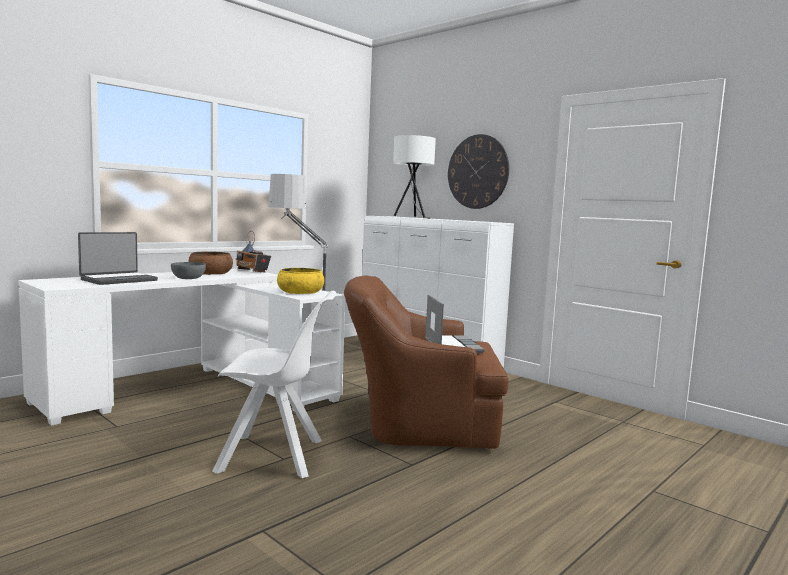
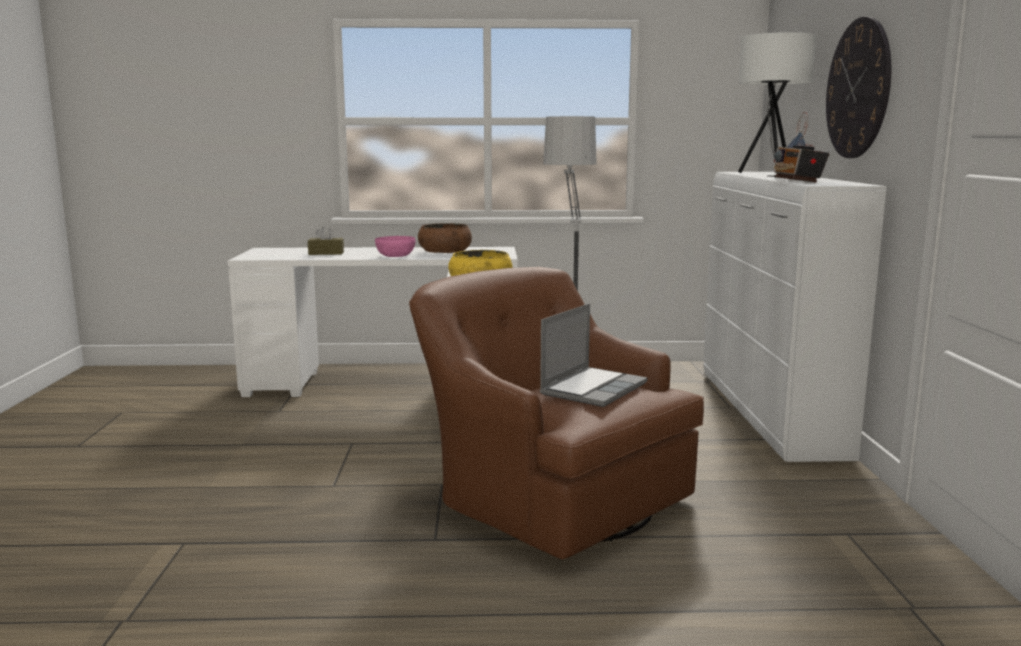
camera: 45 degrees right, 5 degrees up
laptop [78,232,158,285] -> brown tissue box [308,225,344,255]
grey bowl [171,262,206,279] -> pink bowl [375,236,415,257]
white chair [213,291,337,478] -> none
radio [236,231,271,273] -> radio moved to [774,112,830,183]

